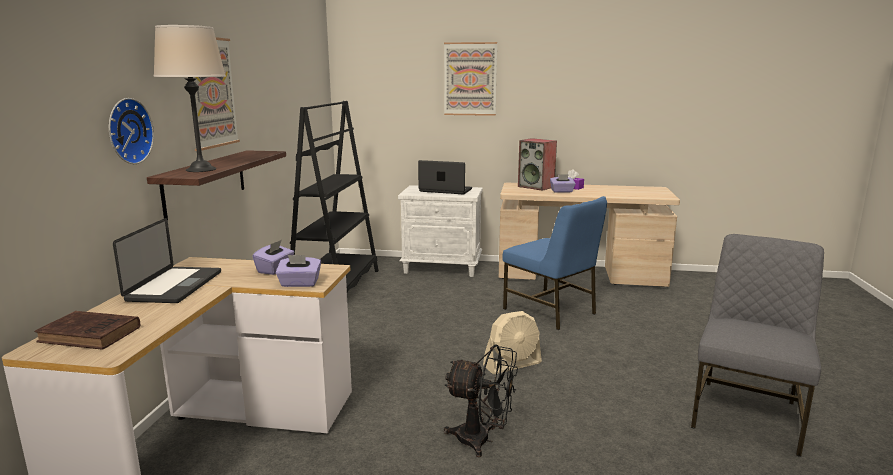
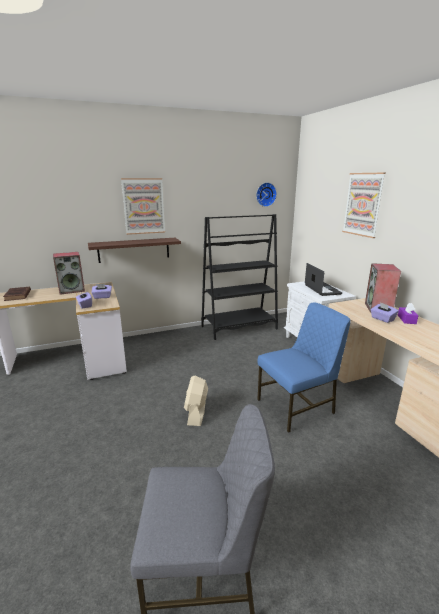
camera: 60 degrees right, 5 degrees up
wall clock [109,98,154,164] -> wall clock moved to [256,182,277,207]
laptop [113,218,221,303] -> speaker [53,252,85,295]
beige table lamp [153,25,226,172] -> none
black fan [444,344,518,457] -> none
beige fan [483,311,542,374] -> beige fan turned 60 degrees clockwise [184,375,208,426]
blue chair [502,196,607,330] -> blue chair turned 135 degrees counterclockwise [257,303,351,433]

